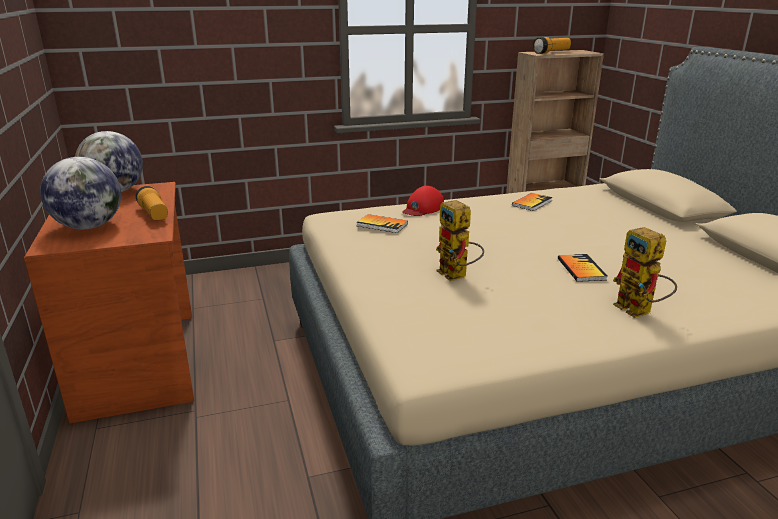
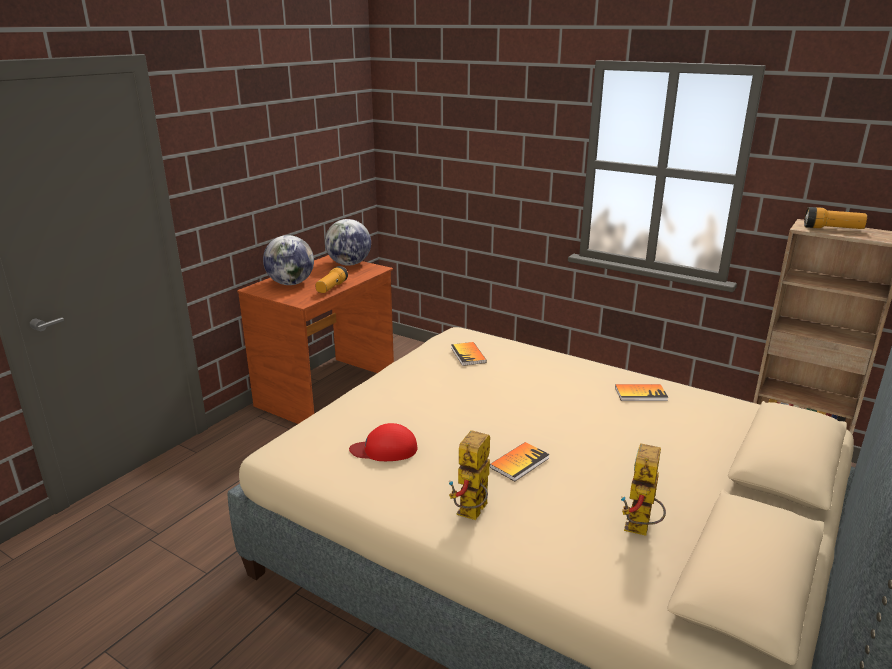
camera: 50 degrees right, 0 degrees up
red cap [402,186,444,216] -> red cap moved to [349,423,417,461]
toy robot [436,200,484,281] -> toy robot moved to [621,443,666,536]

